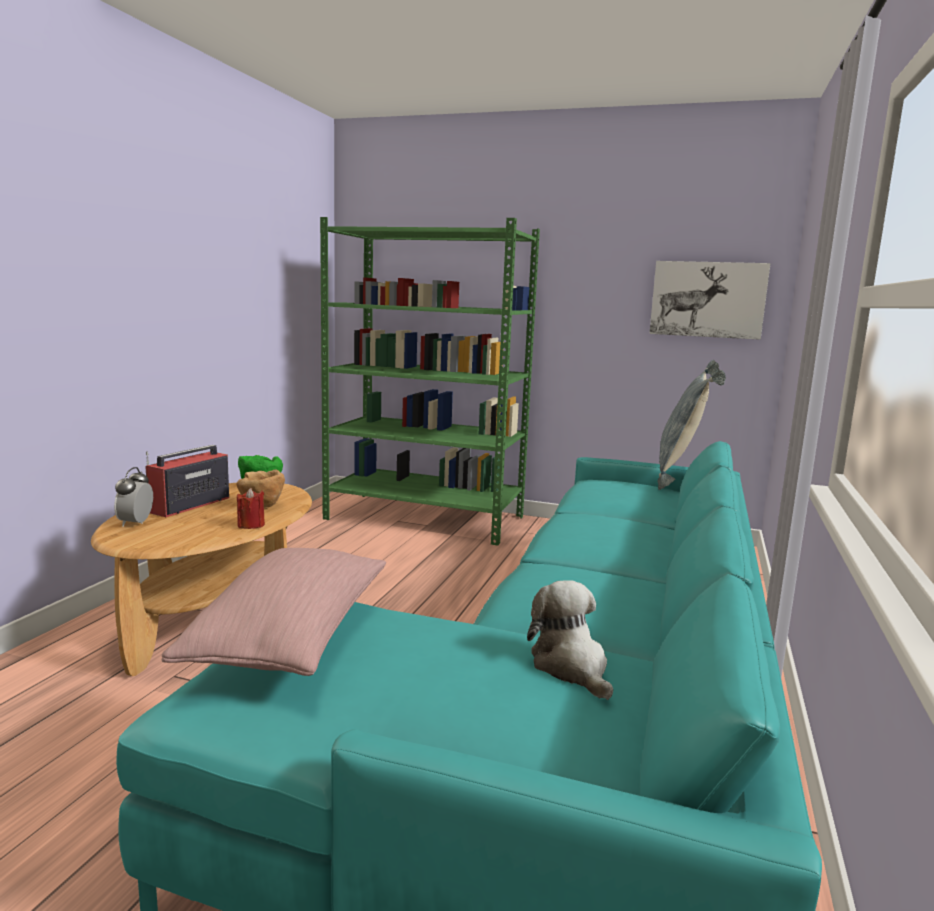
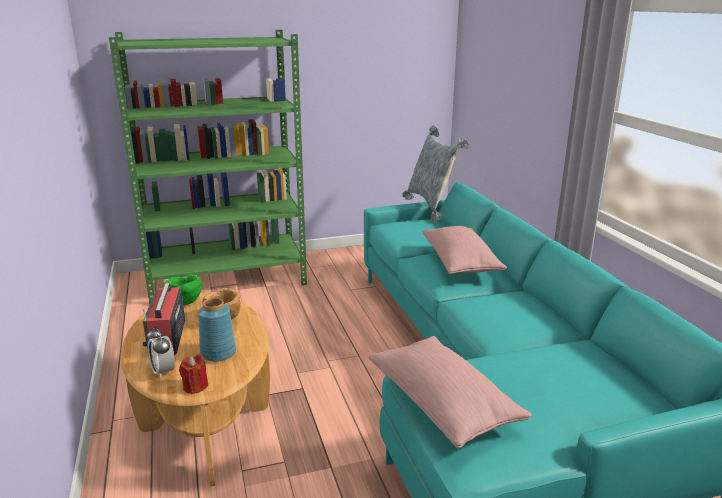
camera: 35 degrees left, 10 degrees up
red candle [237,488,265,529] -> red candle moved to [179,354,209,394]
plush toy [527,580,613,700] -> none
picture [649,261,771,340] -> none
none -> blue vase [198,298,236,362]
none -> pink pillow [422,226,507,274]

